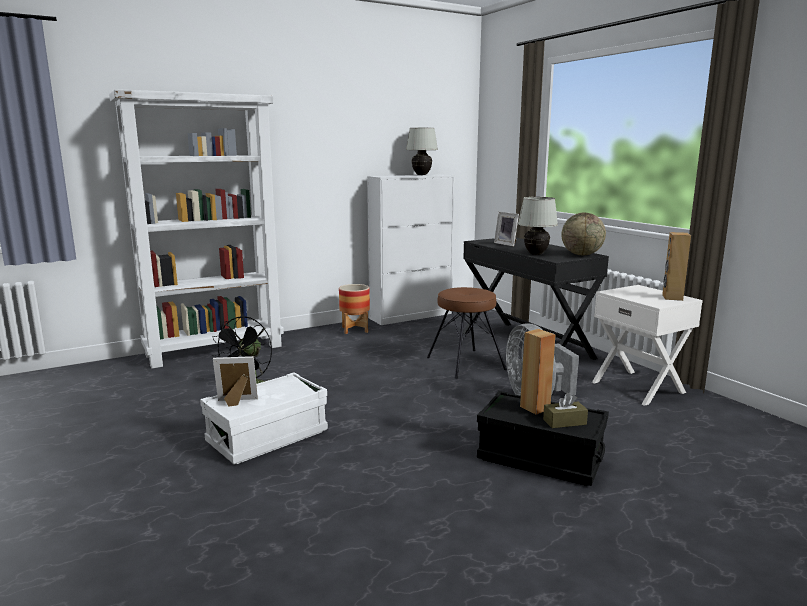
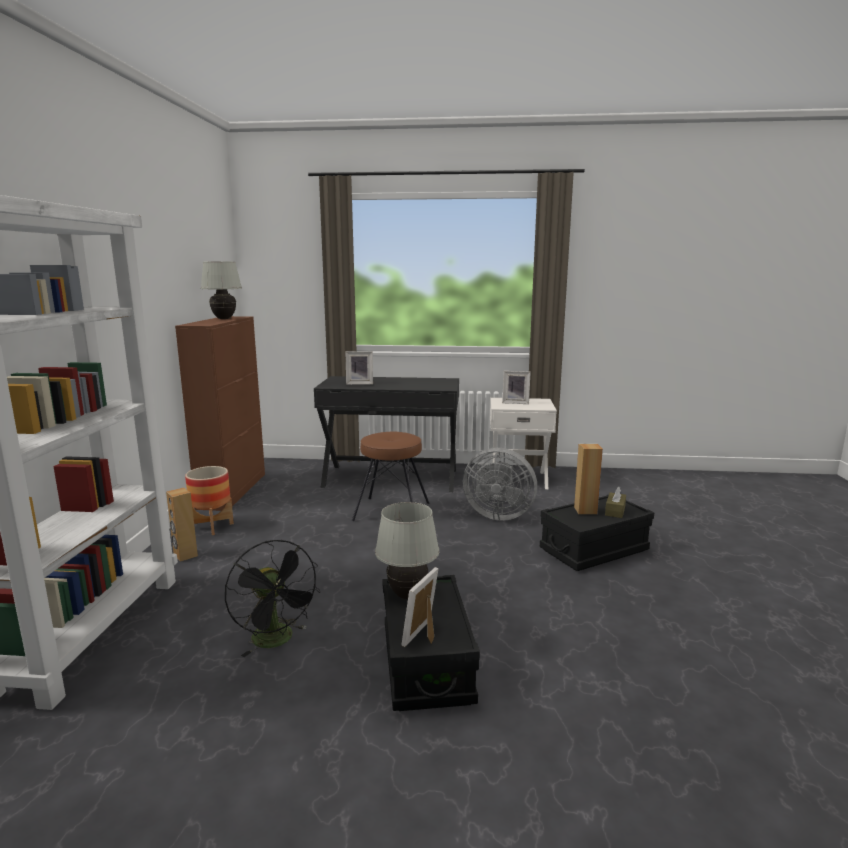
camera: 55 degrees left, 0 degrees up
white storage box [200,372,328,464] -> black storage box [382,575,480,711]
white cabinet [367,174,455,325] -> brown cabinet [175,316,265,511]
white table lamp [518,197,558,255] -> white table lamp moved to [375,502,439,599]
globe [562,212,606,255] -> none
brown speaker [662,232,691,301] -> brown speaker moved to [166,488,198,562]
none -> picture frame [502,371,531,404]

